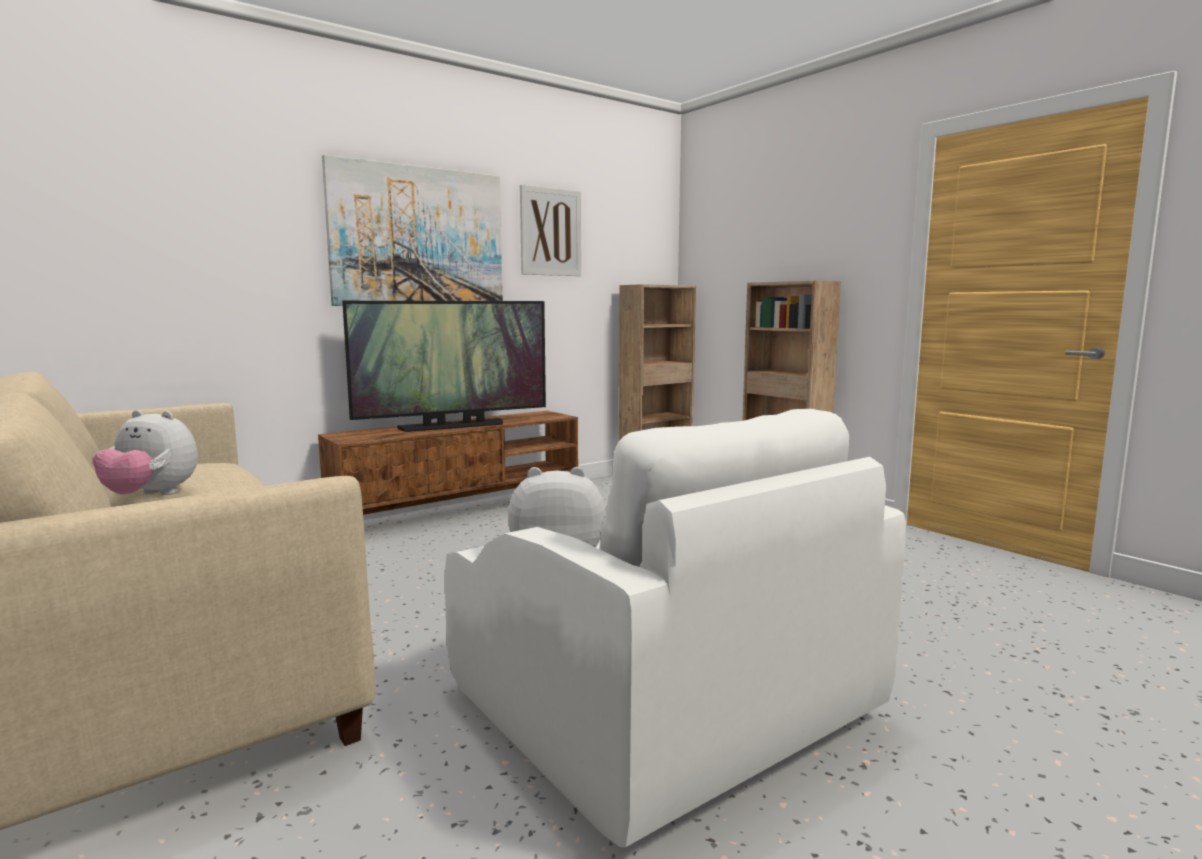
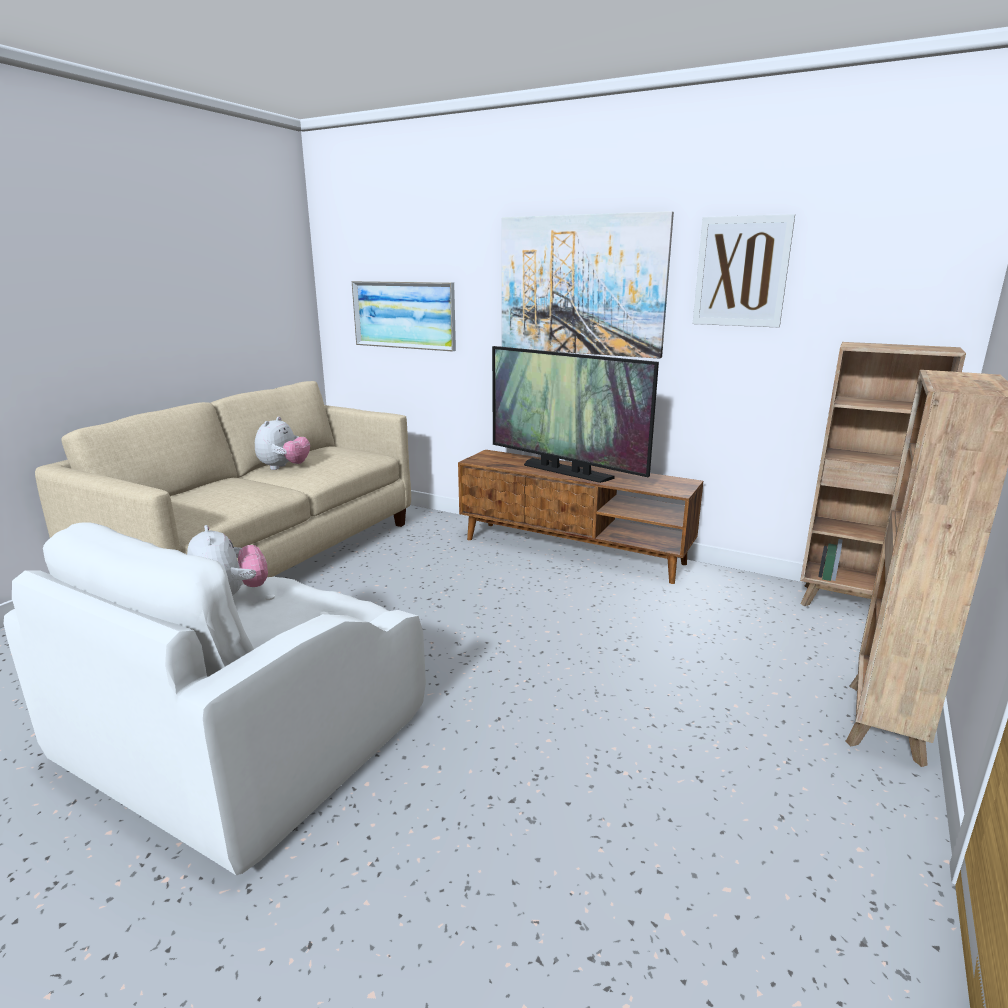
camera: 65 degrees right, 10 degrees up
plush toy [93,410,198,495] -> plush toy turned 150 degrees counterclockwise [255,417,310,470]
none -> picture [352,281,456,352]

